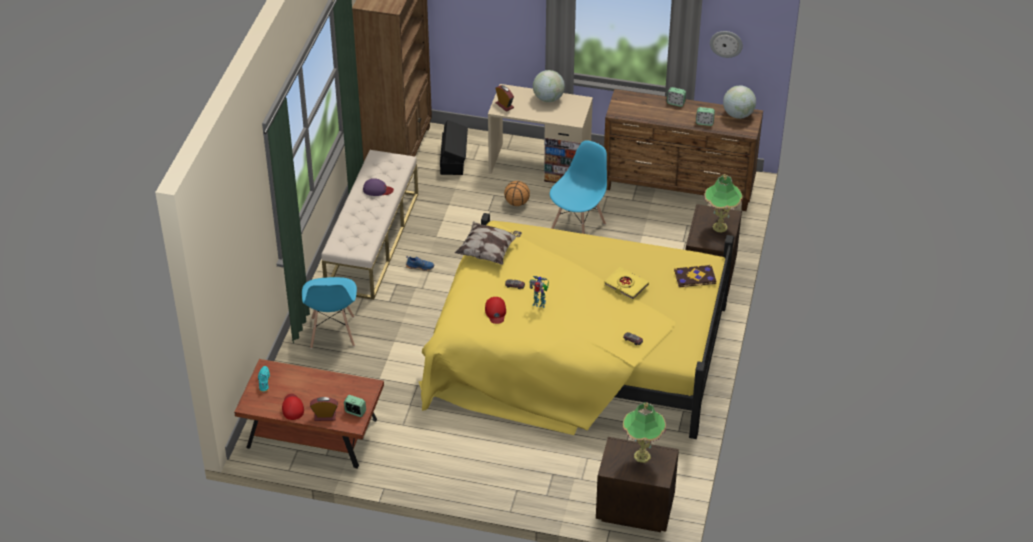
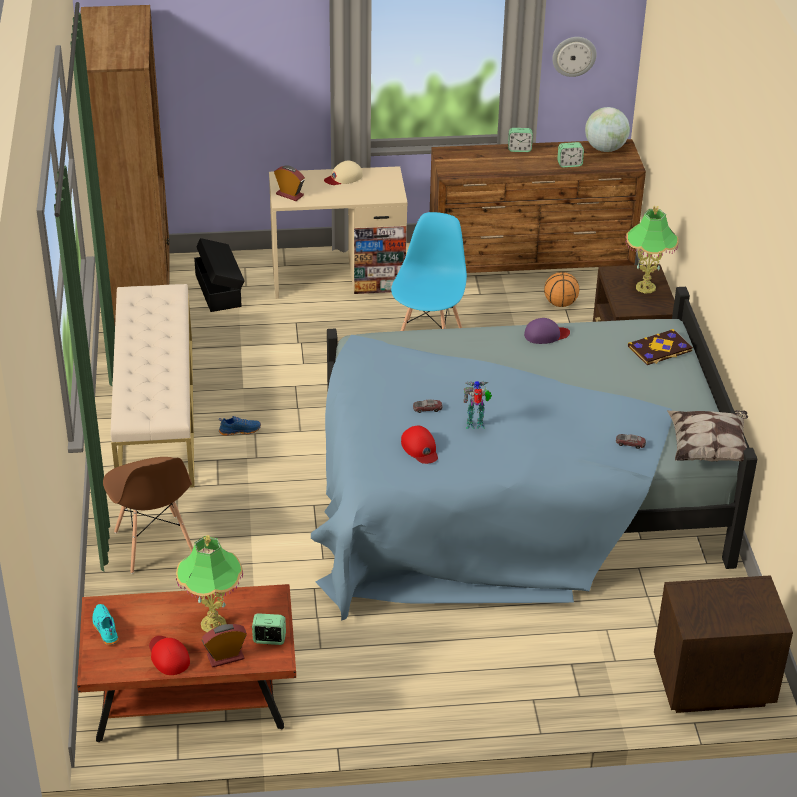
camera: 20 degrees left, 5 degrees down
blue chair [302,277,357,349] -> brown chair [103,457,193,574]
purple cap [363,178,394,196] -> purple cap moved to [524,318,570,344]
yellow bed [418,213,734,439] -> blue bed [311,287,757,621]
pillow [455,221,522,265] -> pillow moved to [667,410,748,461]
basketball [504,181,530,206] -> basketball moved to [544,272,579,307]
globe [533,70,565,102] -> beige cap [324,161,363,185]
yellow book [604,267,649,300] -> none
table lamp [622,402,666,463] -> table lamp moved to [176,535,243,632]

